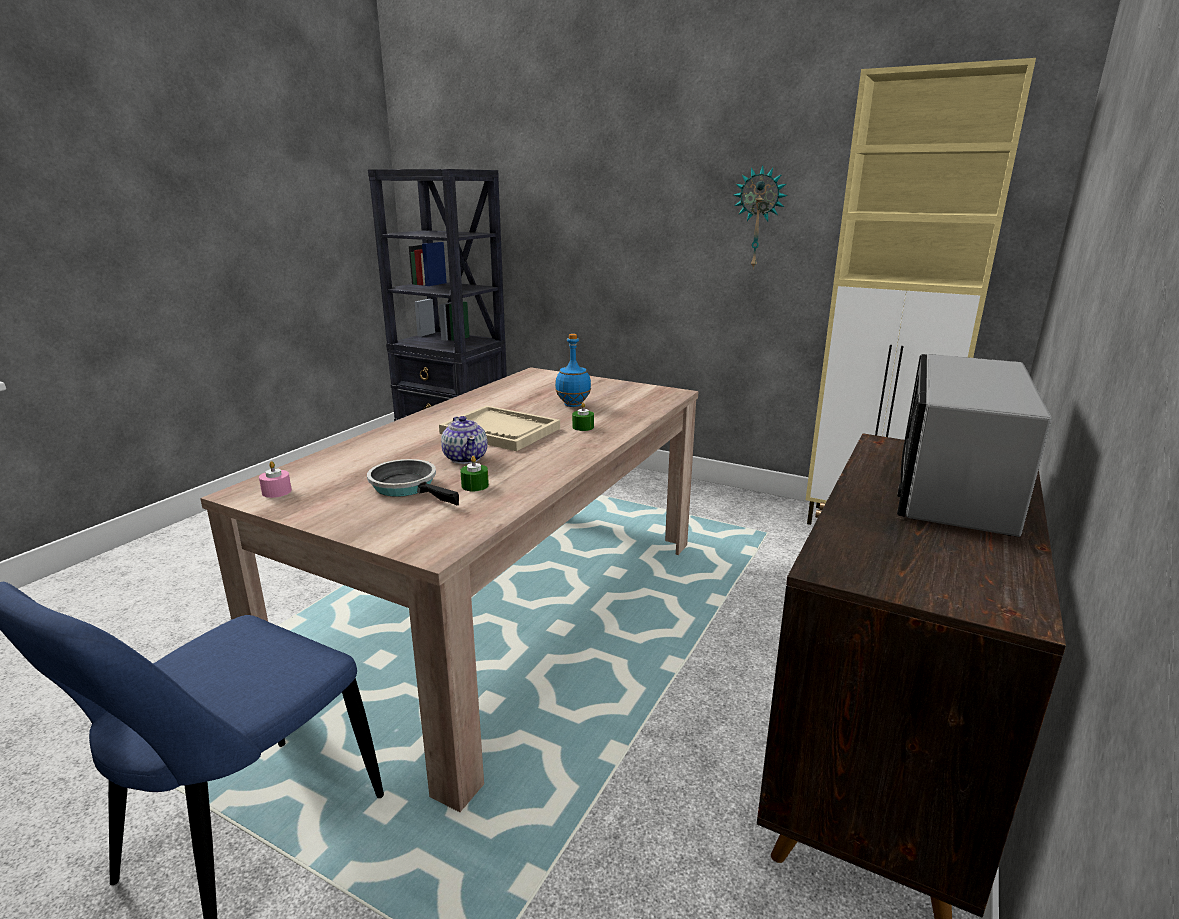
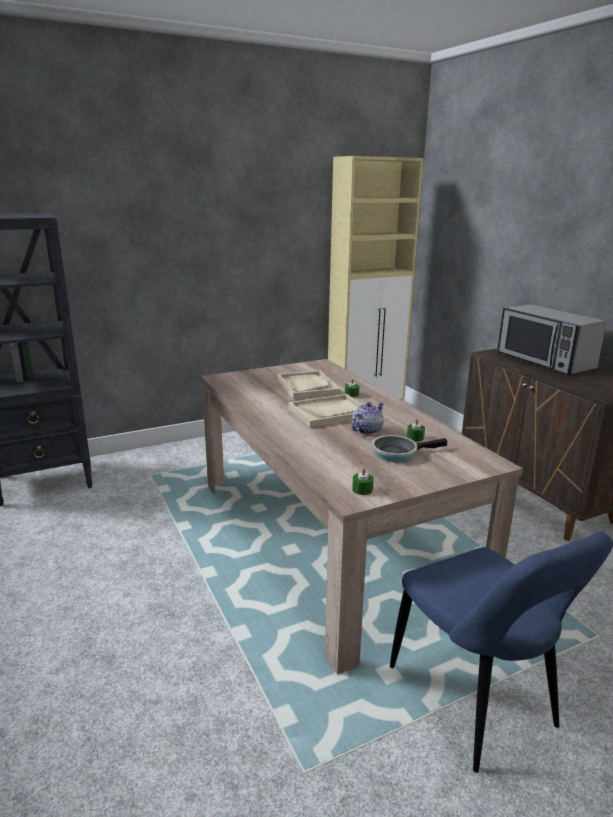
camera: 55 degrees left, 0 degrees up
pink candle [259,461,292,498] -> green candle [352,468,374,495]
teapot [441,416,488,464] -> teapot turned 60 degrees counterclockwise [351,402,384,435]
blue bottle [555,334,591,407] -> beige tray [277,370,340,399]
wall clock [734,165,788,270] -> none

